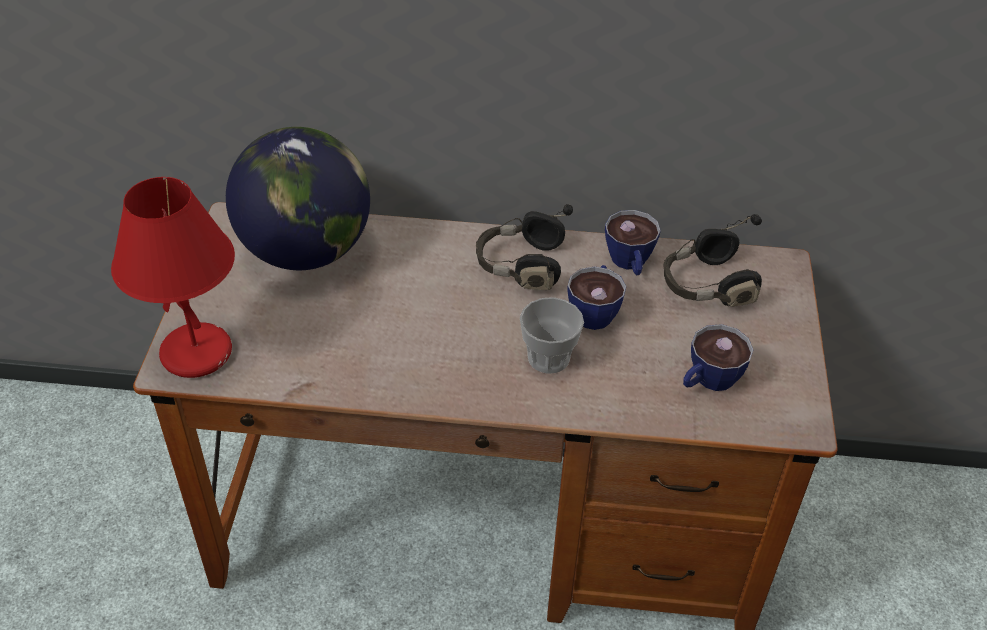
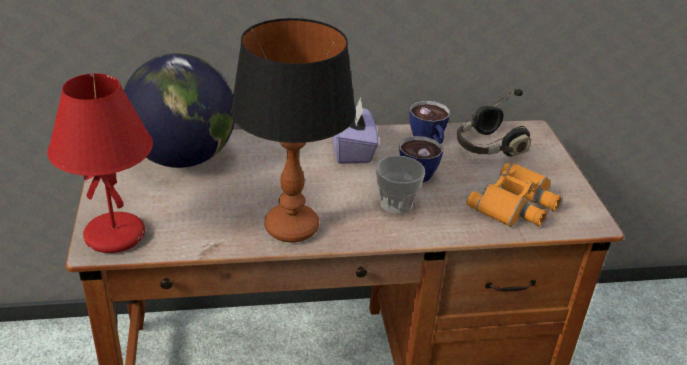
camera: 15 degrees left, 10 degrees down
black headphones [476,204,573,290] -> purple tissue box [332,98,379,164]
cup [683,324,753,391] -> orange binoculars [466,163,561,227]
none -> table lamp [231,18,356,242]

